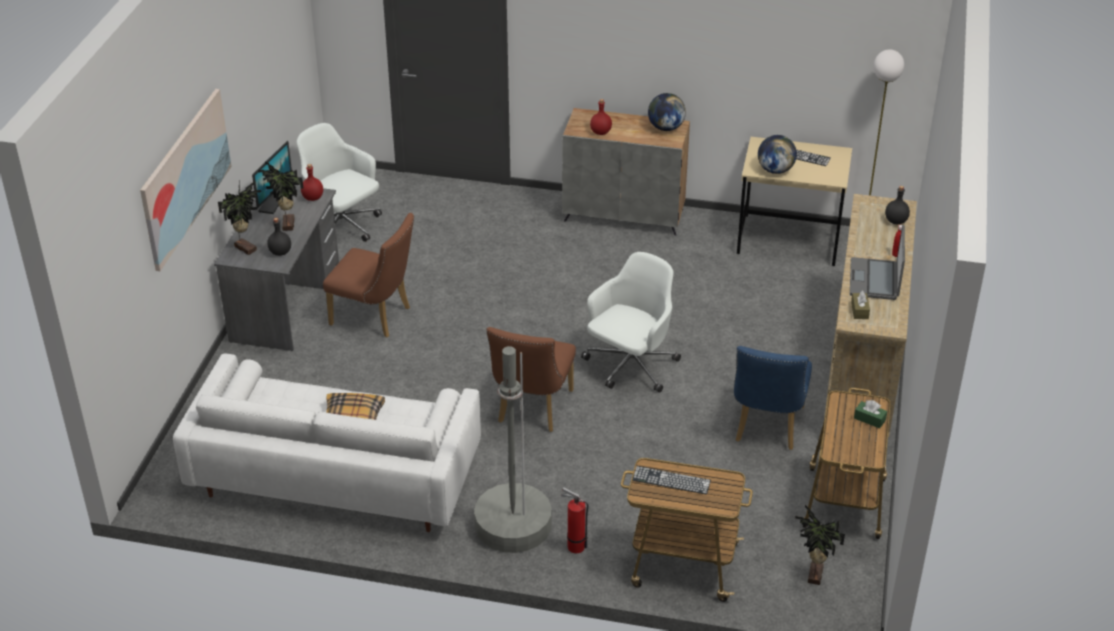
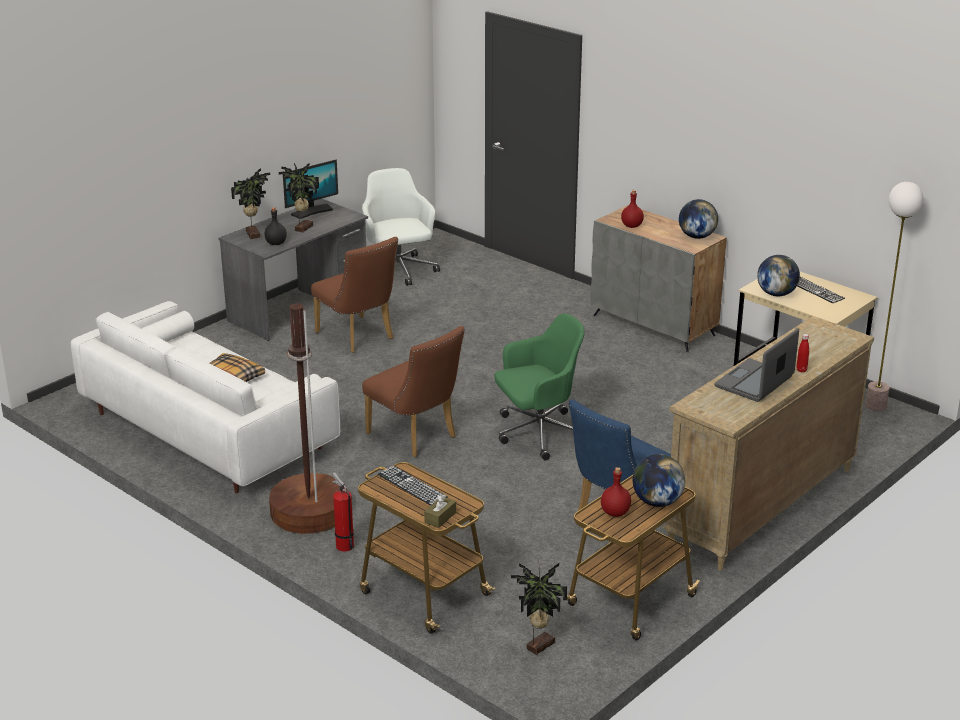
camera: 30 degrees right, 10 degrees down
picture [140,89,232,271] -> none
red bottle [301,164,323,201] -> red bottle moved to [601,467,631,517]
grey floor lamp [474,346,552,553] -> brown floor lamp [269,303,348,534]
brown chair [487,327,576,432] -> brown chair turned 90 degrees counterclockwise [362,326,465,457]
white office chair [581,252,681,393] -> green office chair [494,313,585,460]
brown tissue box [851,291,870,319] -> brown tissue box moved to [424,494,456,528]
green tissue box [854,400,887,428] -> globe [633,454,685,507]
black bottle [885,186,910,224] -> none

